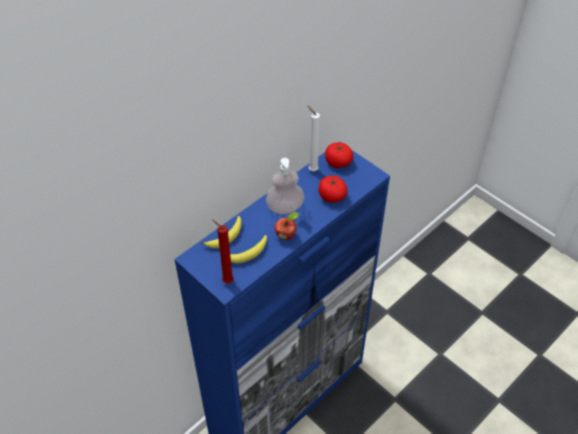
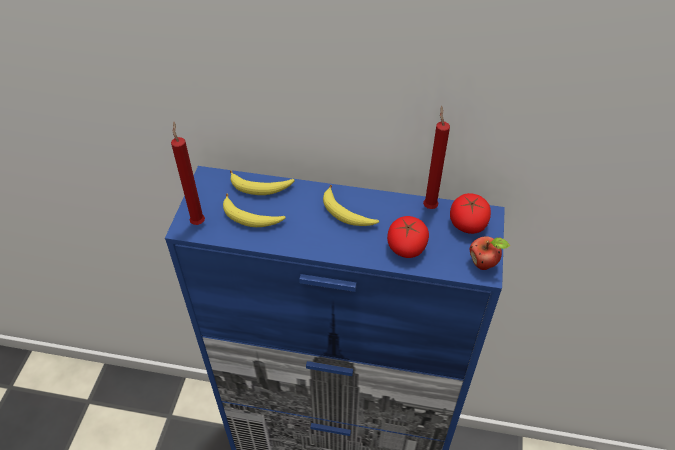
camera: 55 degrees right, 0 degrees up
soap dispenser [266,158,304,214] -> banana [323,185,379,226]
apple [275,212,299,240] -> apple moved to [470,236,510,270]
white candle [308,106,320,171] -> red candle [423,106,450,209]

